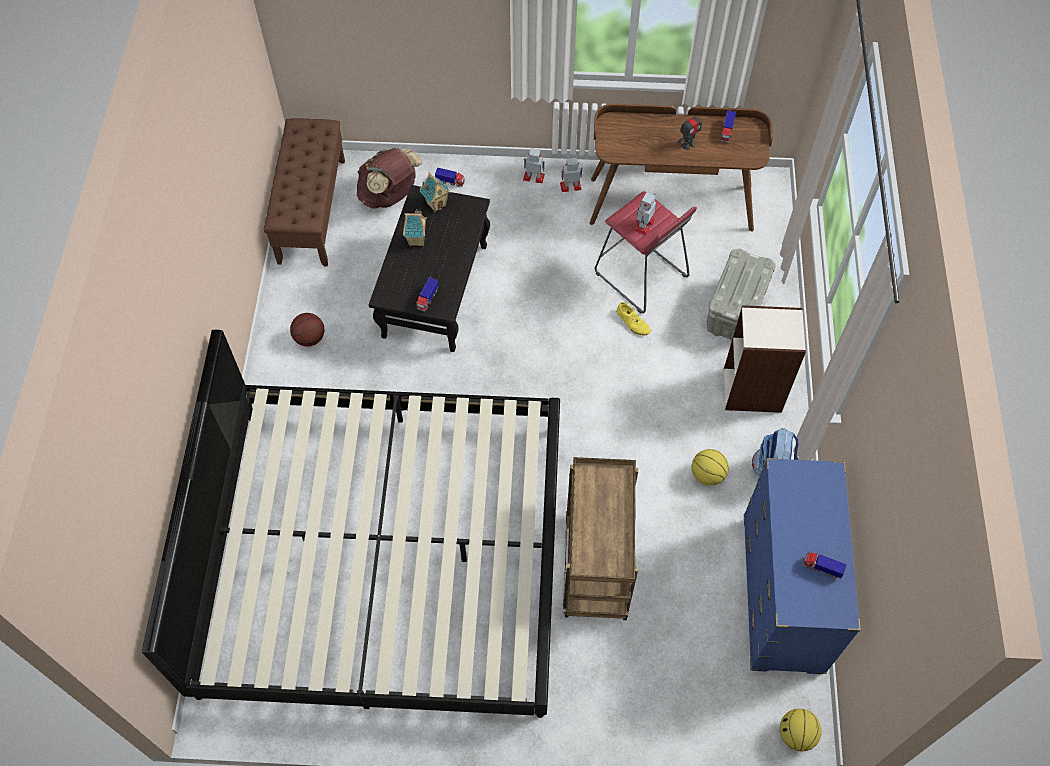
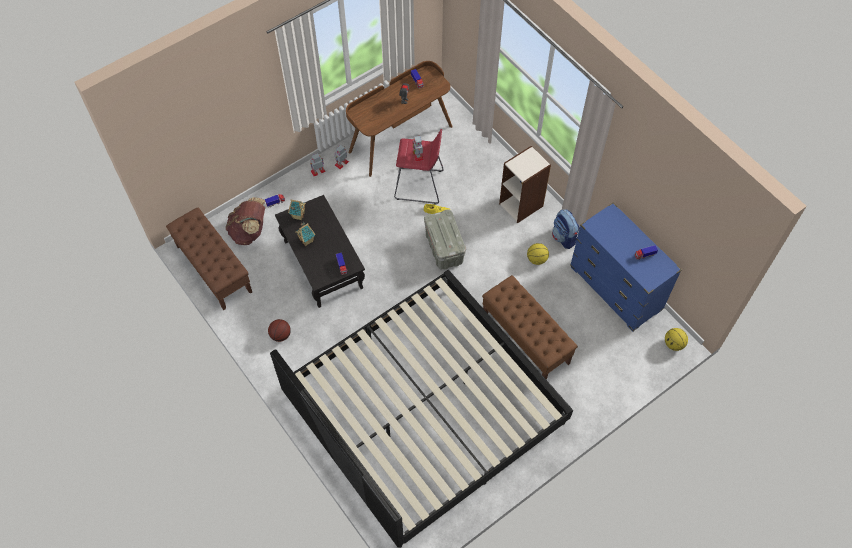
camera: 40 degrees left, 0 degrees up
brown cart [563,457,638,620] -> brown bench [482,275,578,380]
grey storage box [707,248,776,341] -> grey storage box moved to [424,210,466,270]

